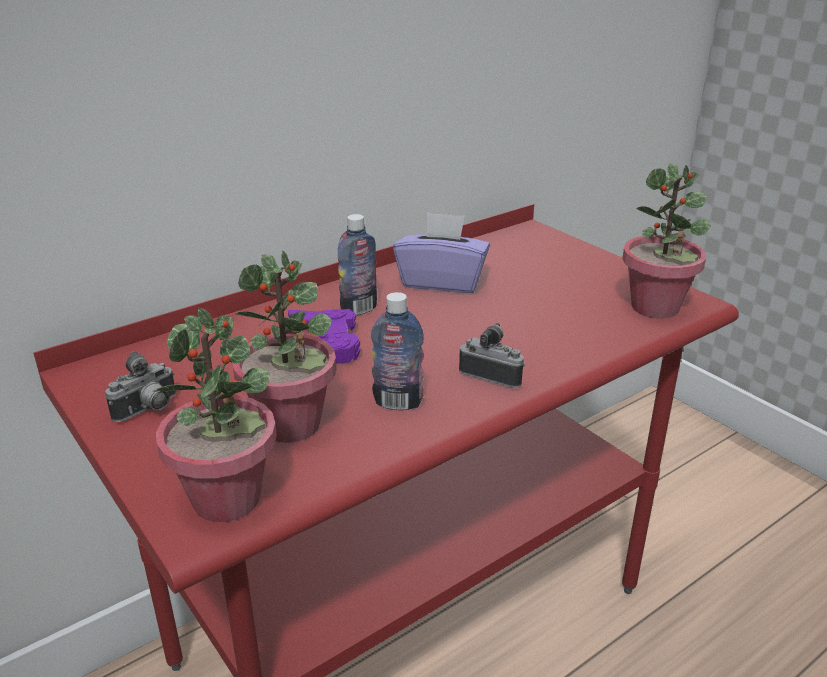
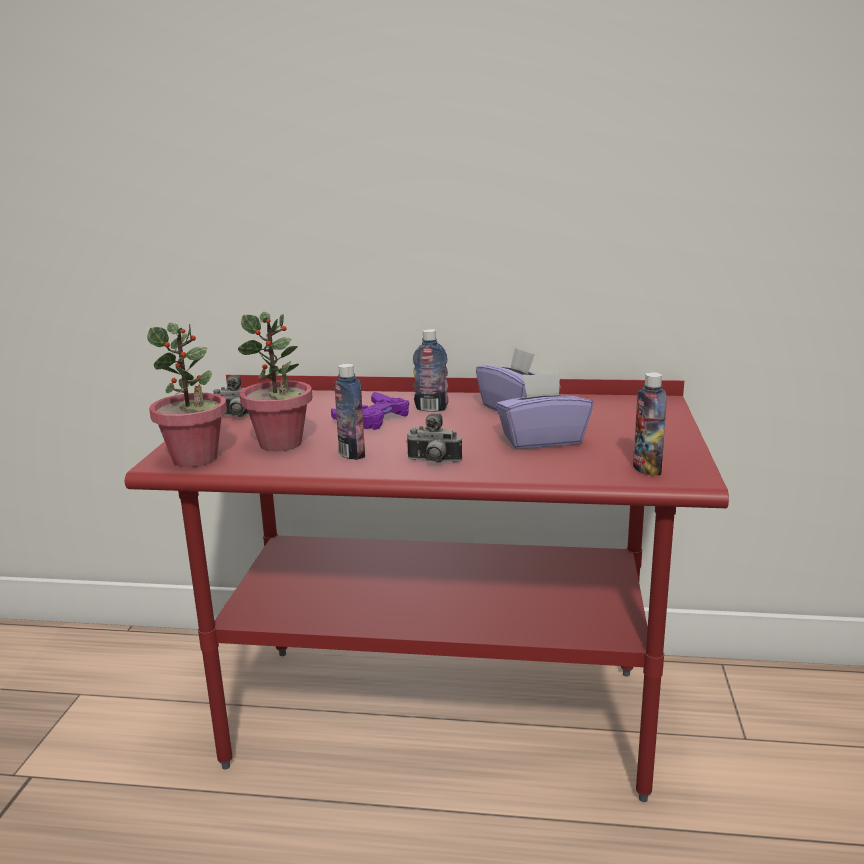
camera: 45 degrees right, 10 degrees down
camera [459,323,525,388] -> camera turned 120 degrees clockwise [406,413,462,463]
potted plant [622,164,711,318] -> bottle [633,372,667,476]
none -> purple tissue box [496,372,593,449]

